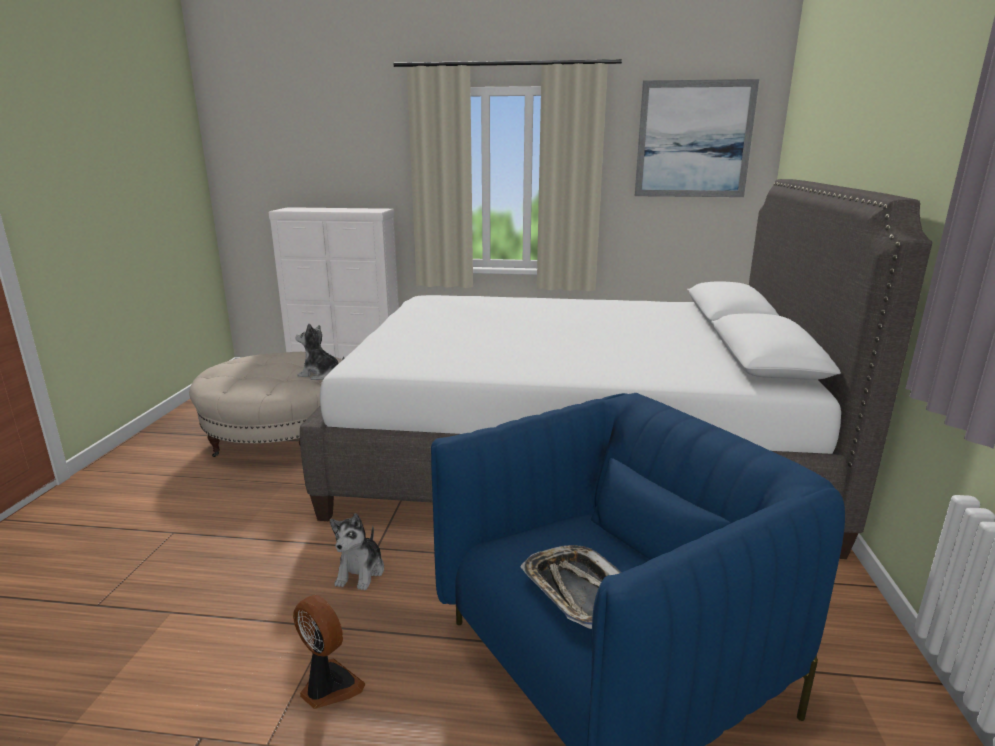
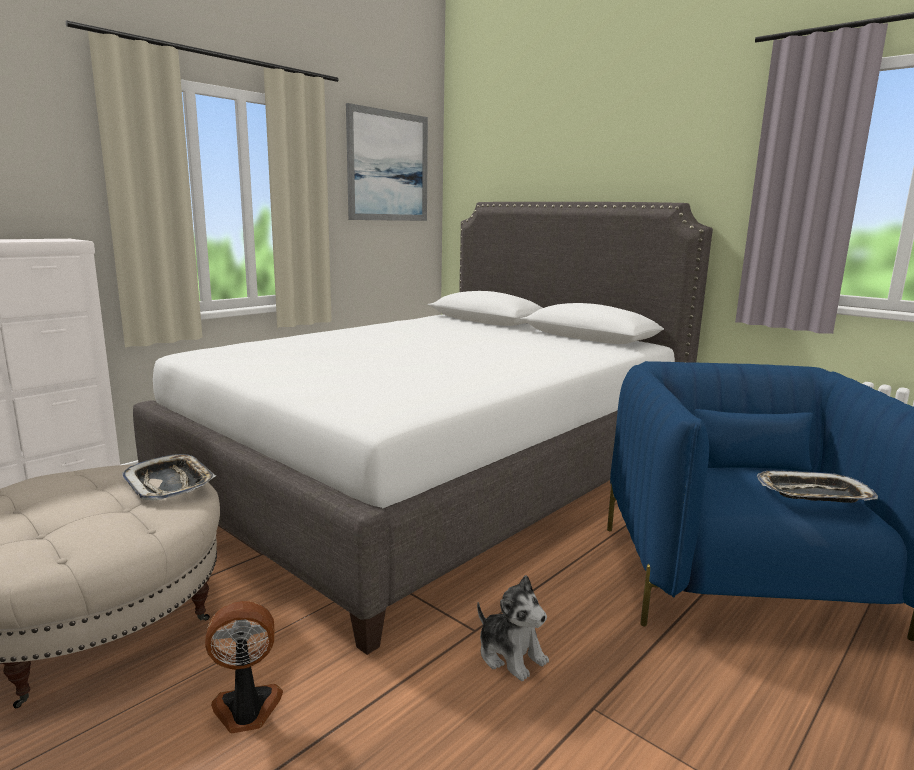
camera: 55 degrees left, 5 degrees down
fan [293,595,366,709] -> fan moved to [205,601,283,733]
plush toy [295,323,344,380] -> tray [122,454,216,501]

